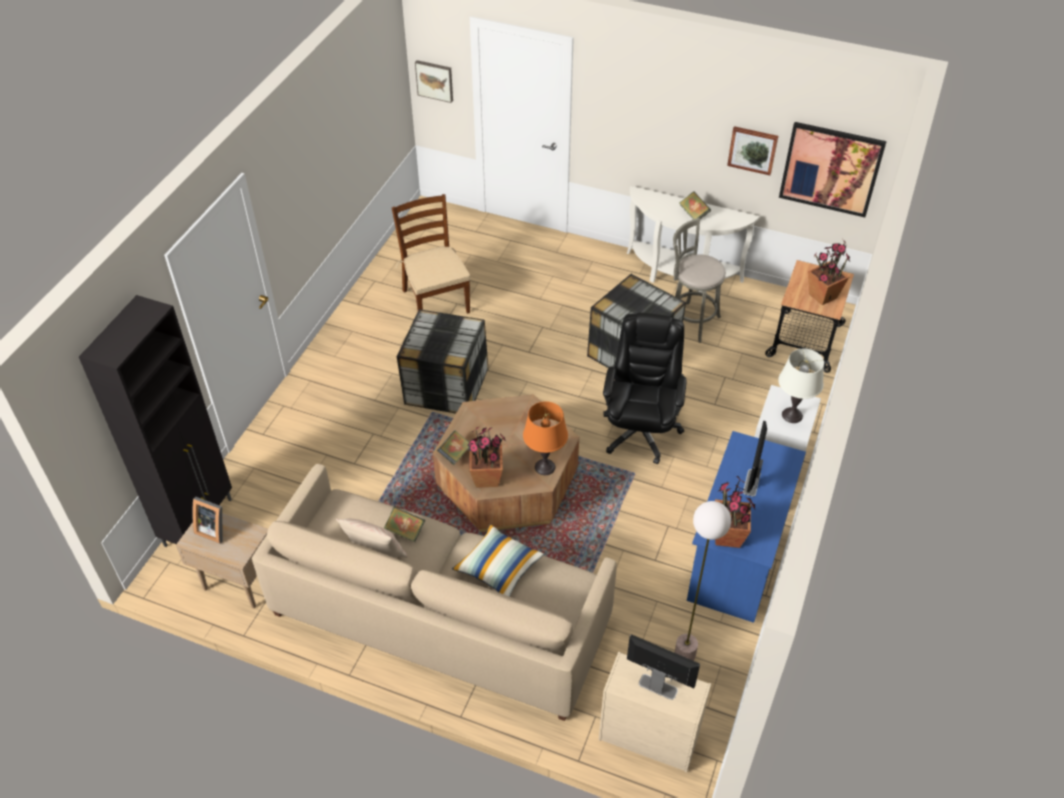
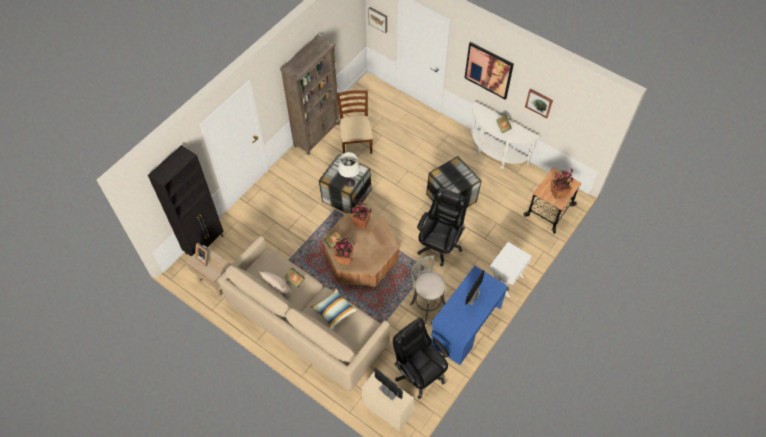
camera: 15 degrees right, 10 degrees up
orange table lamp [523,401,568,475] -> none
grey stool [673,218,726,343] -> grey stool moved to [410,255,446,321]
floor lamp [674,501,731,661] -> black office chair [393,318,449,399]
potted plant [715,476,755,548] -> potted plant moved to [351,196,372,229]
white table lamp [778,348,824,423] -> white table lamp moved to [338,152,360,187]
picture [779,122,887,217] -> picture moved to [465,42,514,100]
none -> brown bookcase [280,35,340,155]

